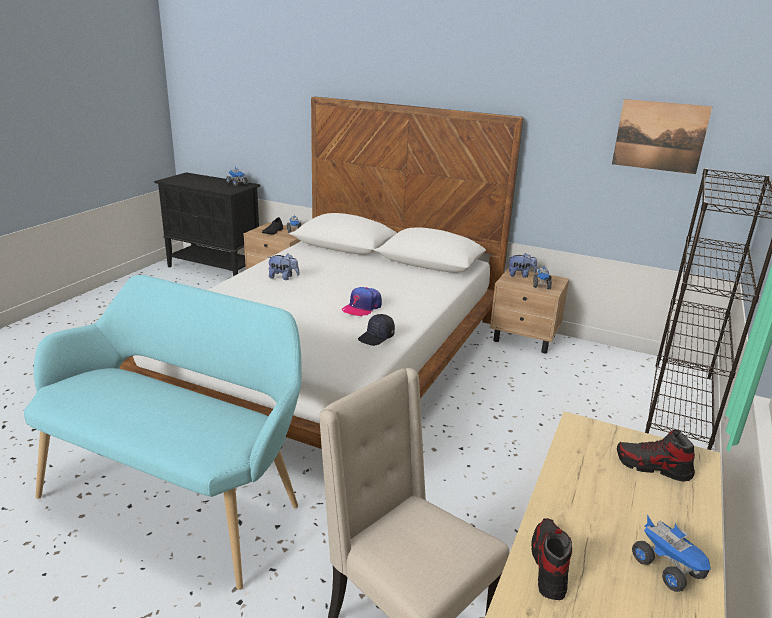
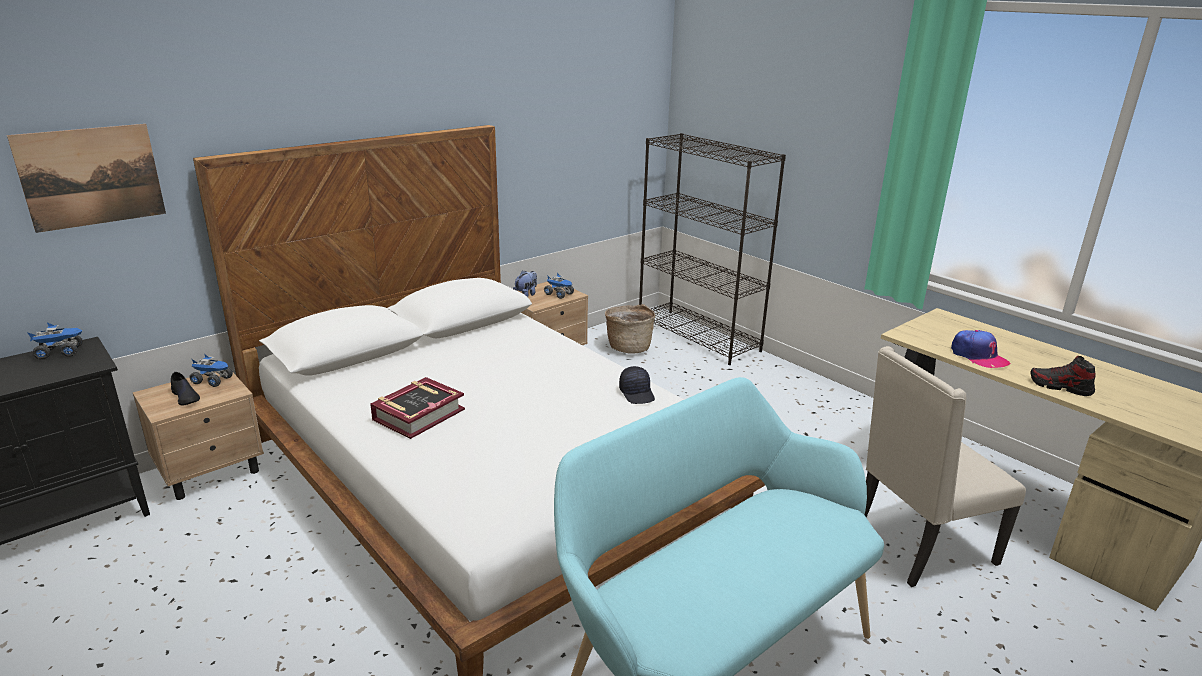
camera: 65 degrees left, 0 degrees up
plush toy [268,253,299,280] -> book [370,377,465,439]
cap [342,287,382,316] -> cap moved to [951,330,1010,368]
picture [612,99,712,174] -> picture moved to [7,124,166,233]
shoe [617,430,695,482] -> none
toy truck [632,515,711,592] -> none
none -> basket [605,304,655,354]

